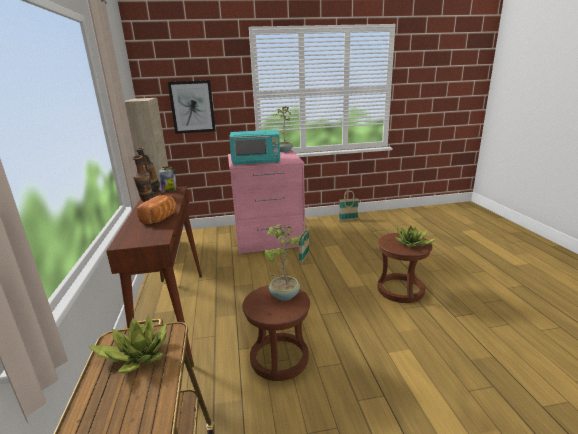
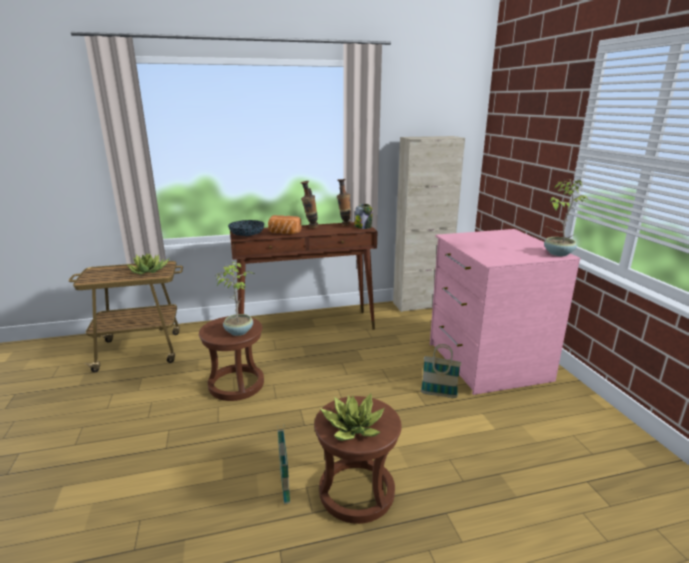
camera: 85 degrees right, 0 degrees up
picture [168,80,216,134] -> none
turquoise microwave [229,130,280,165] -> none
basket [339,190,359,221] -> basket moved to [278,427,290,504]
none -> bowl [228,220,264,236]

